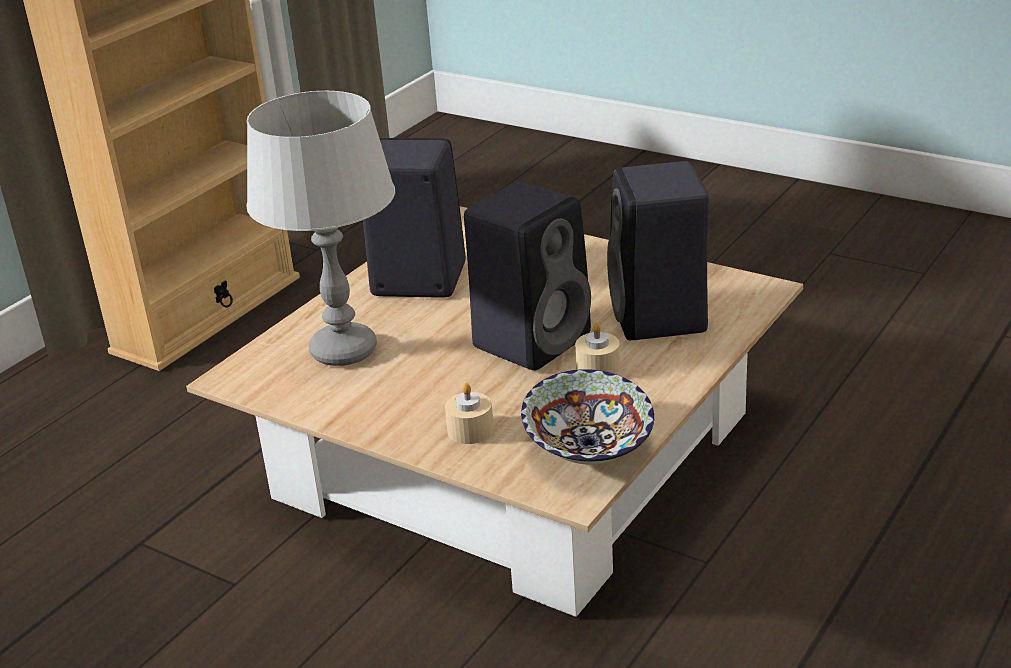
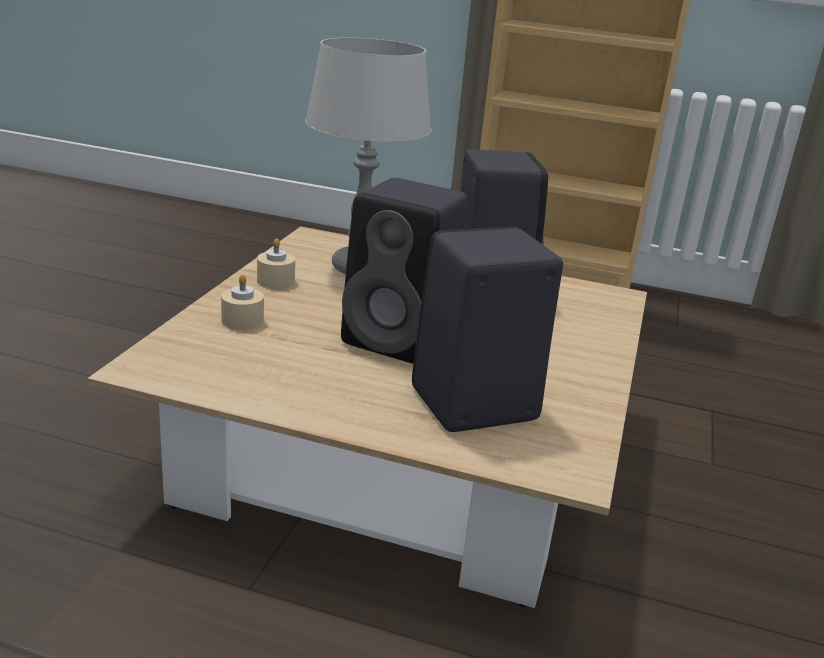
camera: 70 degrees right, 5 degrees down
bowl [521,369,654,465] -> none
beige candle [575,322,620,374] -> beige candle moved to [257,239,295,289]

